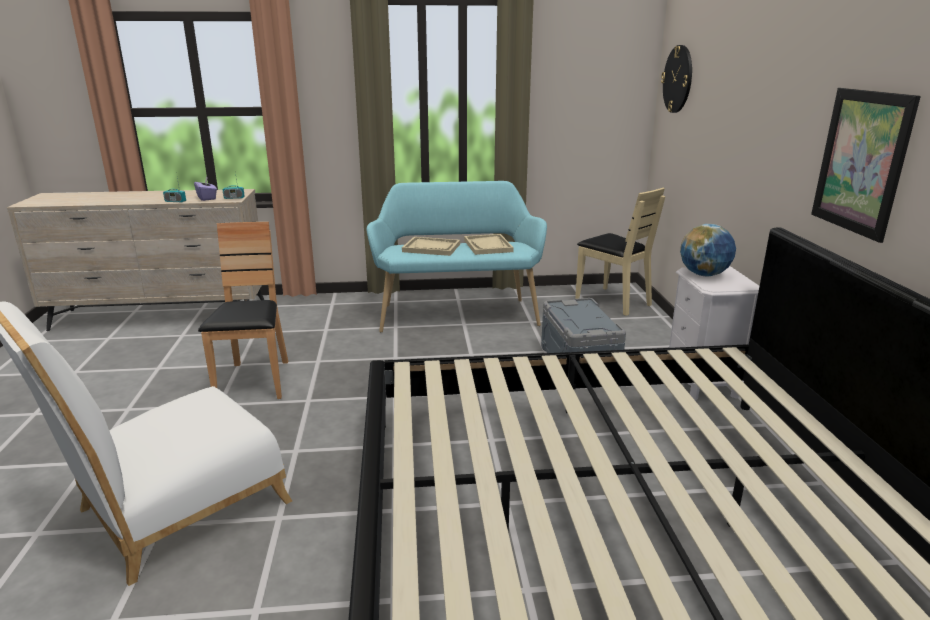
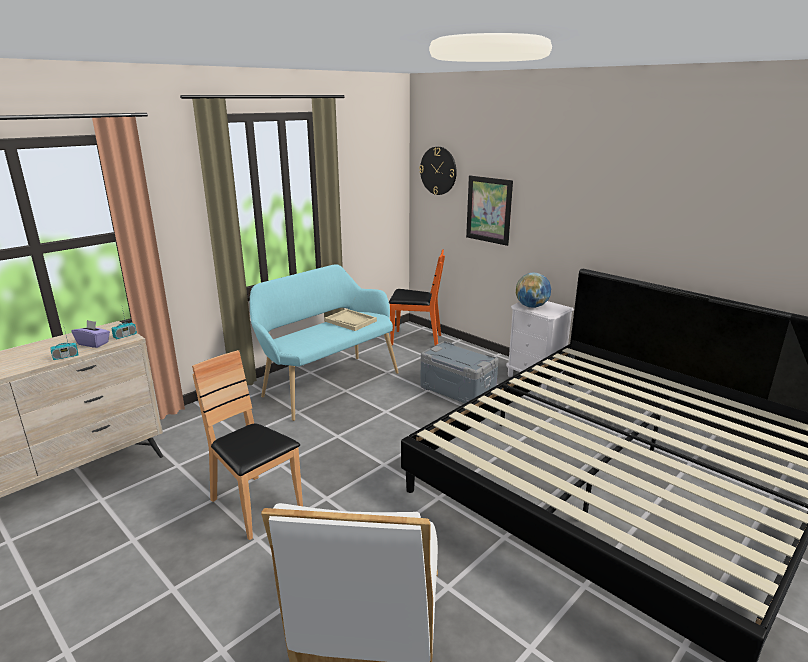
camera: 40 degrees left, 0 degrees up
beige tray [402,237,460,256] -> none
beige chair [575,188,665,316] -> orange chair [389,249,445,345]
picture [811,88,921,243] -> picture moved to [466,176,513,246]

